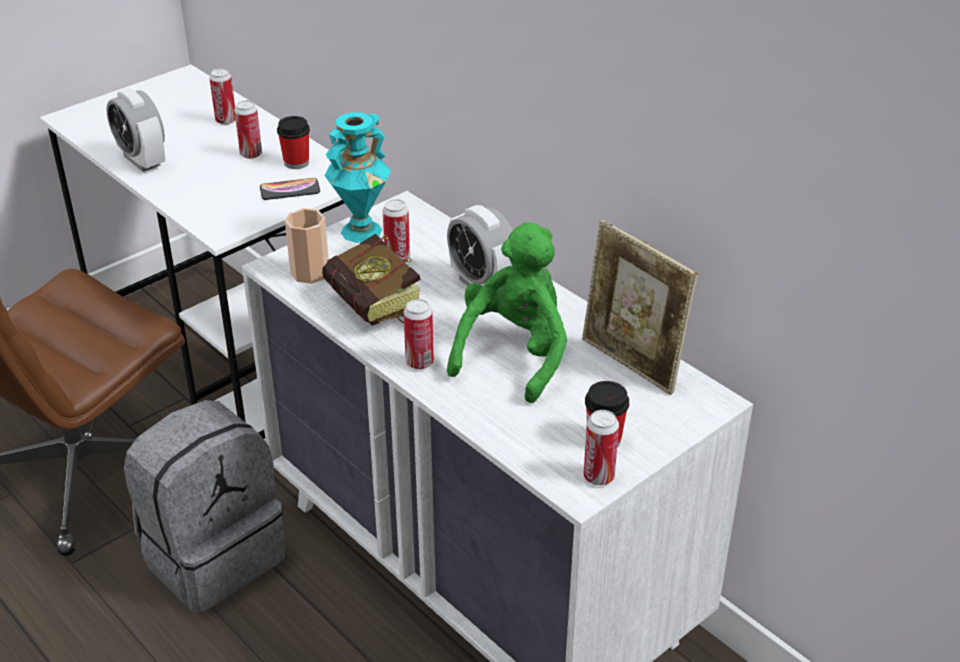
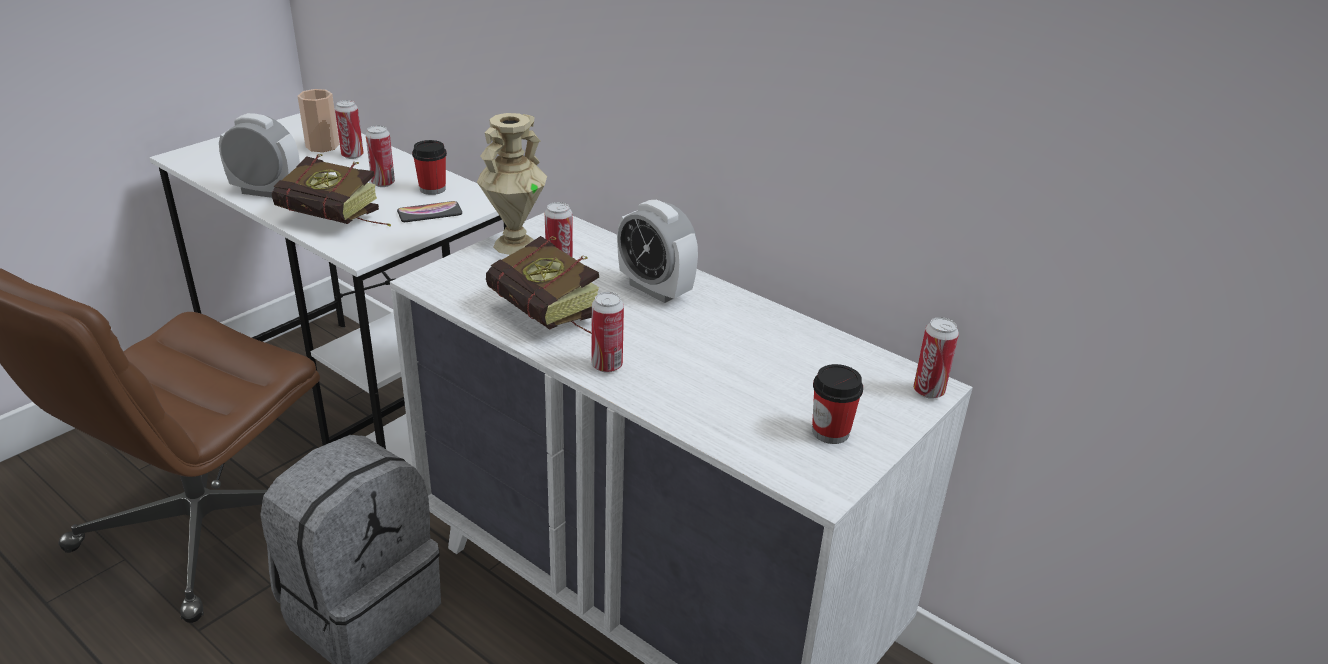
camera: 10 degrees left, 5 degrees down
alarm clock [107,89,165,172] -> alarm clock turned 150 degrees clockwise [219,113,300,198]
cup [285,208,329,284] -> cup moved to [297,89,340,152]
turquoise vase [324,112,391,243] -> beige vase [477,113,547,255]
green plush toy [447,222,567,403] -> none
picture frame [582,220,698,395] -> none
can [584,410,619,485] -> can moved to [913,317,959,399]
none -> book [272,154,391,226]

